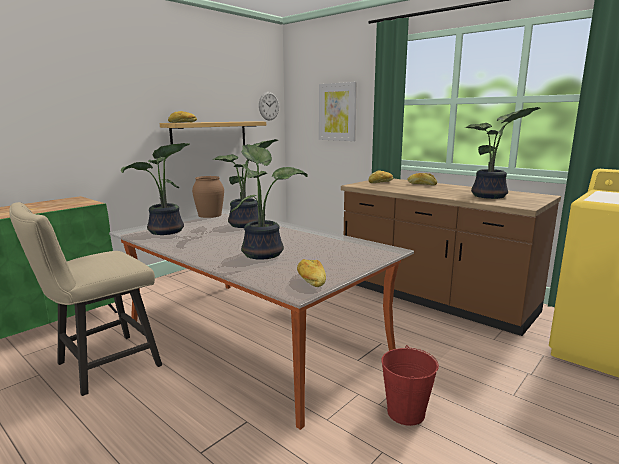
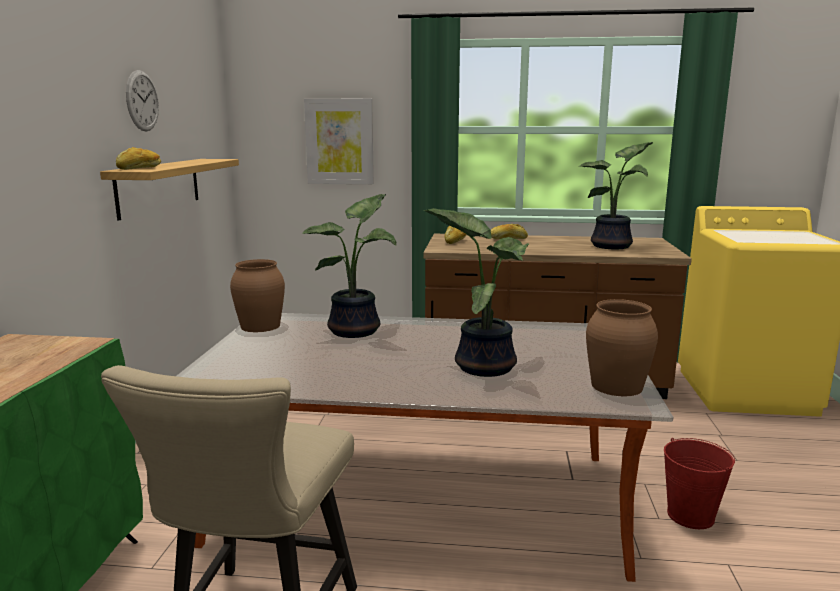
camera: 35 degrees left, 0 degrees up
potted plant [121,143,190,235] -> none
wall clock [259,92,279,121] -> wall clock moved to [126,70,159,131]
bread [297,259,326,287] -> brown vase [586,299,658,396]

